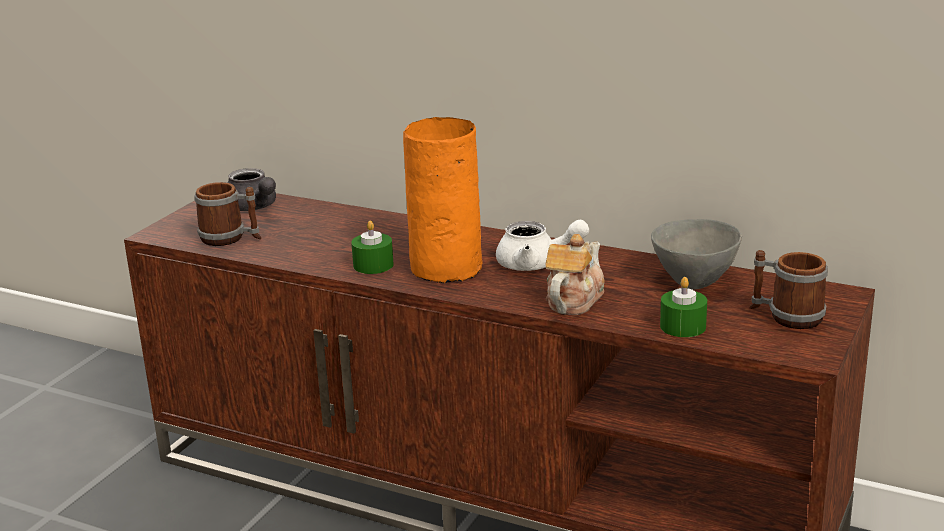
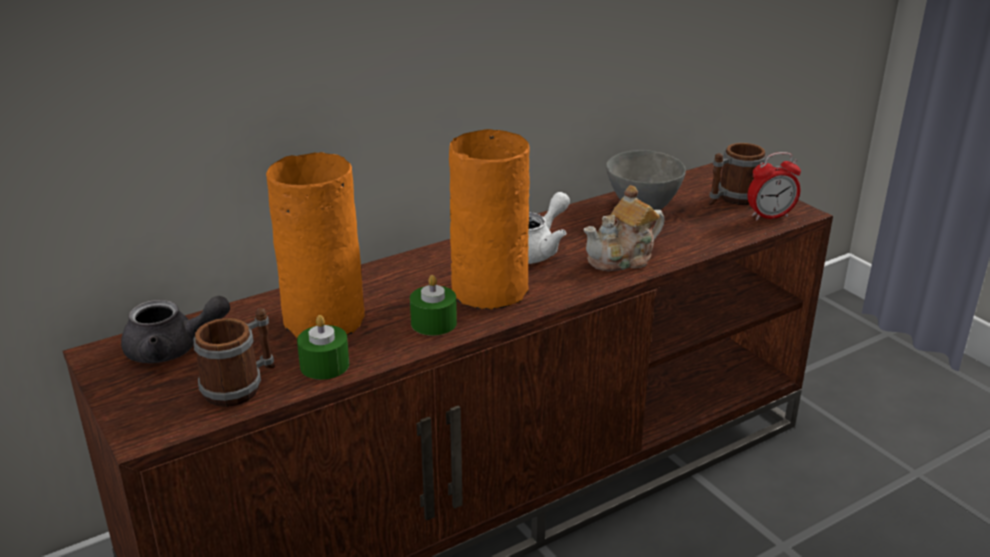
camera: 60 degrees left, 5 degrees up
teapot [545,234,605,315] -> teapot turned 90 degrees counterclockwise [584,185,664,271]
green candle [660,277,707,337] -> green candle moved to [297,315,349,380]
none -> orange vase [266,152,365,338]
none -> alarm clock [747,152,801,220]

